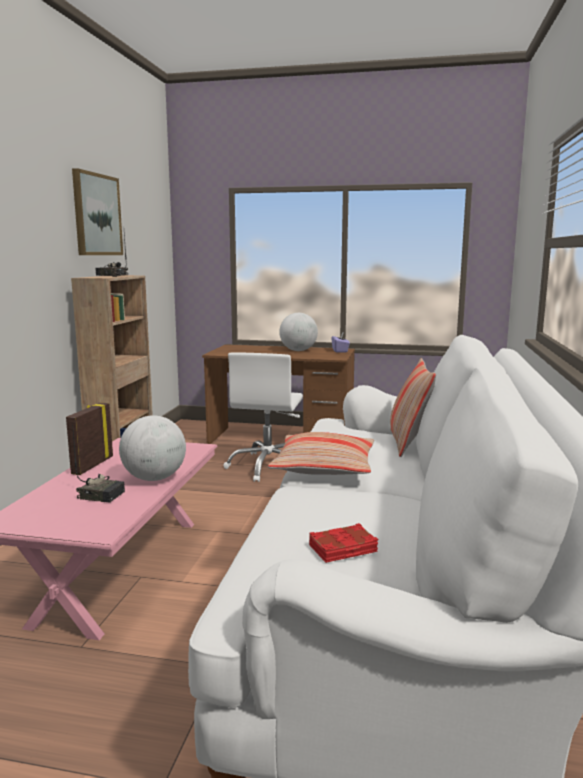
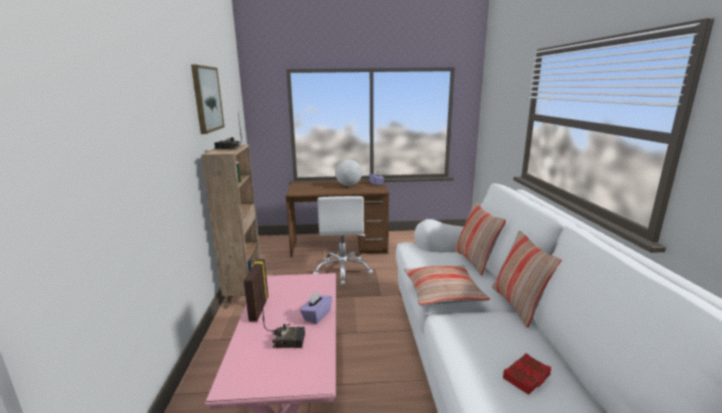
camera: 15 degrees left, 5 degrees up
globe [119,415,186,481] -> purple tissue box [300,291,332,324]
none -> pillow [492,231,562,328]

